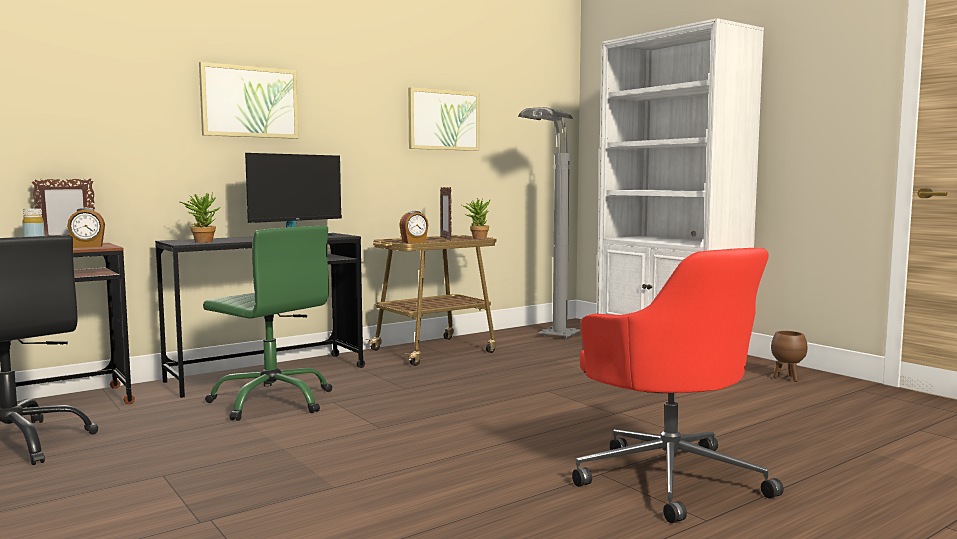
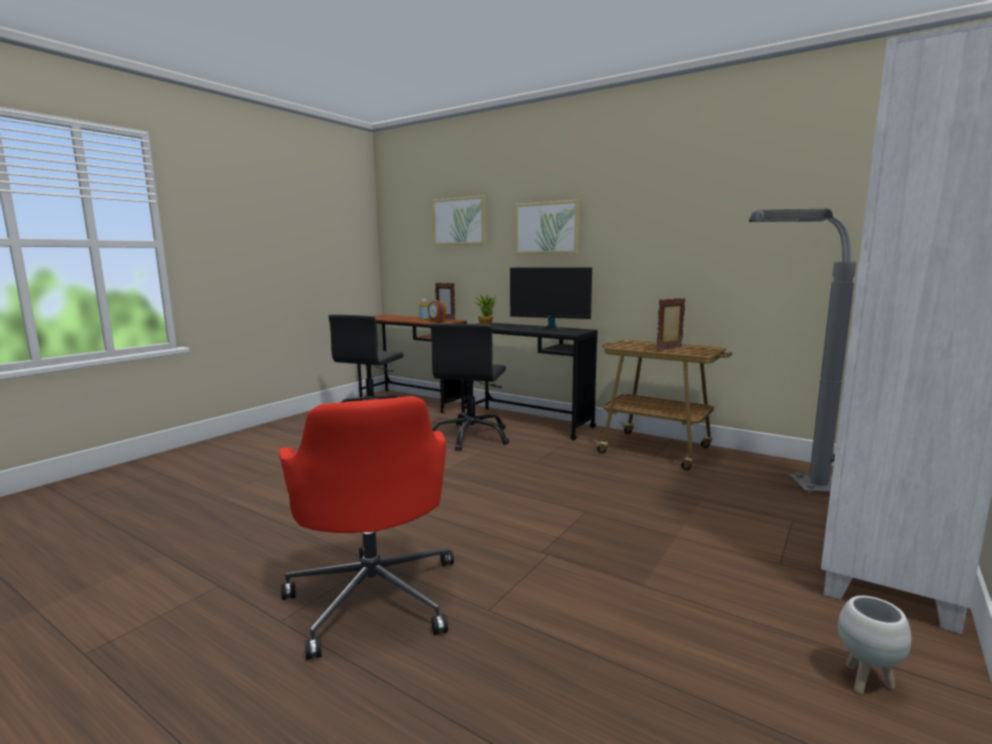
camera: 70 degrees right, 5 degrees up
green office chair [203,226,332,421] -> black office chair [431,323,509,451]
alarm clock [399,211,428,243] -> none
picture [408,87,479,151] -> picture moved to [432,195,486,246]
potted plant [462,198,491,239] -> none
red office chair [572,248,784,523] -> red office chair turned 60 degrees counterclockwise [279,396,454,660]
brown planter [771,331,807,382] -> white planter [838,596,911,694]

